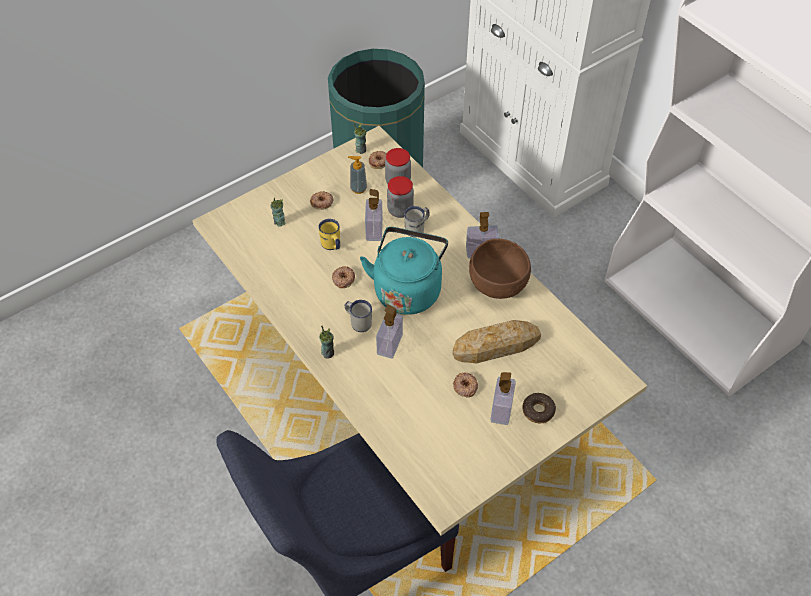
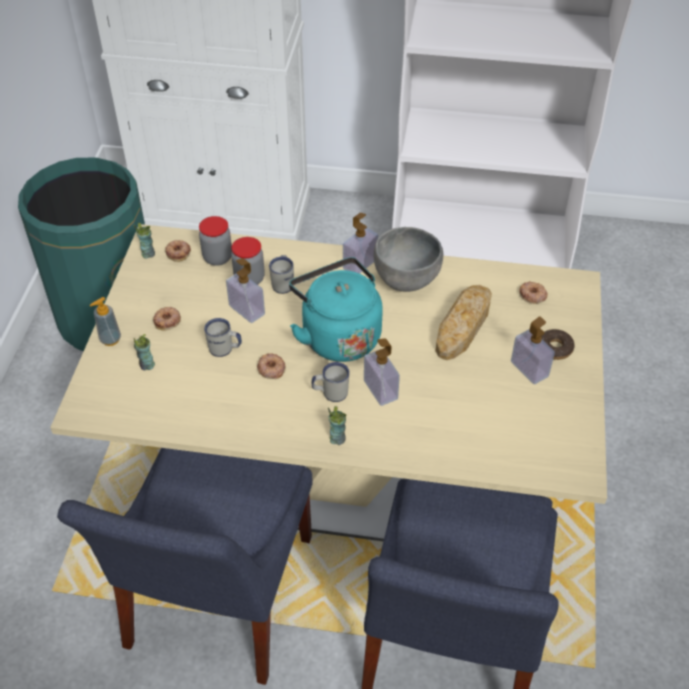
camera: 45 degrees left, 5 degrees down
yellow mug [318,219,340,250] -> white mug [204,318,242,357]
soap dispenser [348,156,367,194] -> soap dispenser moved to [90,297,121,346]
donut [453,372,478,398] -> donut moved to [519,281,548,304]
brown bowl [469,239,531,299] -> grey bowl [374,227,443,292]
none -> blue chair [57,448,313,685]

